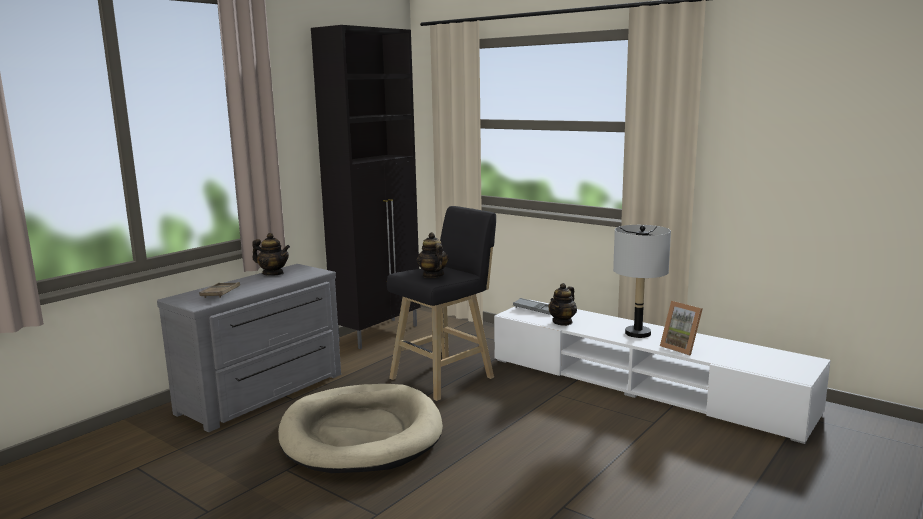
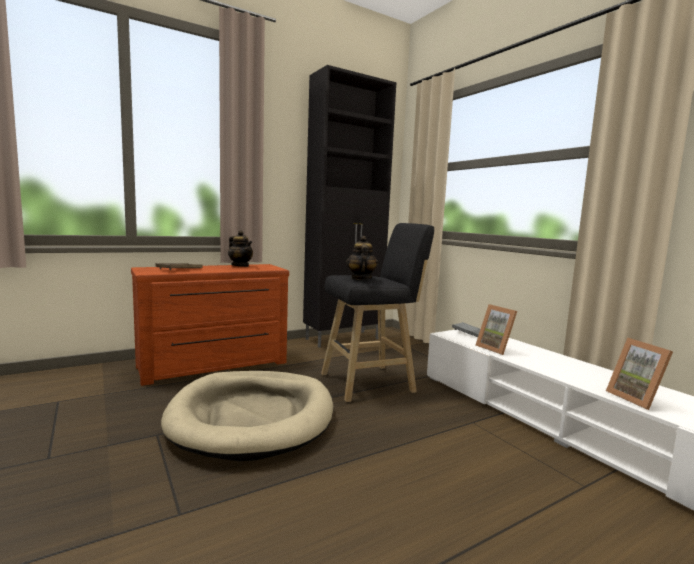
camera: 20 degrees right, 5 degrees down
grey dresser [157,264,341,432] -> brown dresser [131,264,289,386]
teapot [548,283,577,326] -> picture frame [476,304,517,355]
grey table lamp [613,225,671,338] -> none

